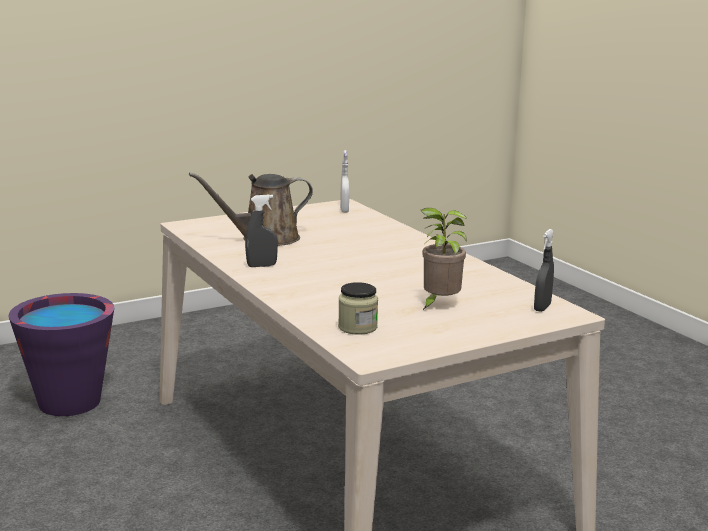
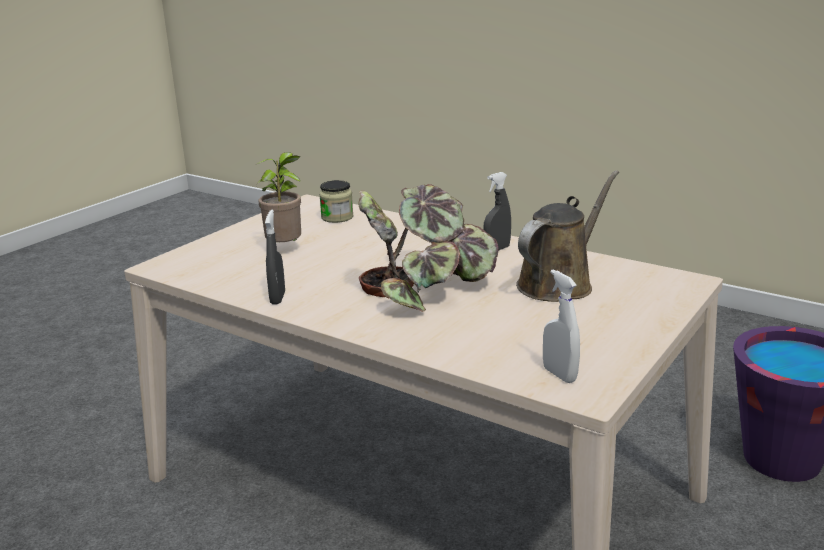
camera: 155 degrees right, 5 degrees up
grey spray bottle [534,229,554,312] -> grey spray bottle moved to [265,210,285,305]
none -> potted plant [358,184,499,312]

